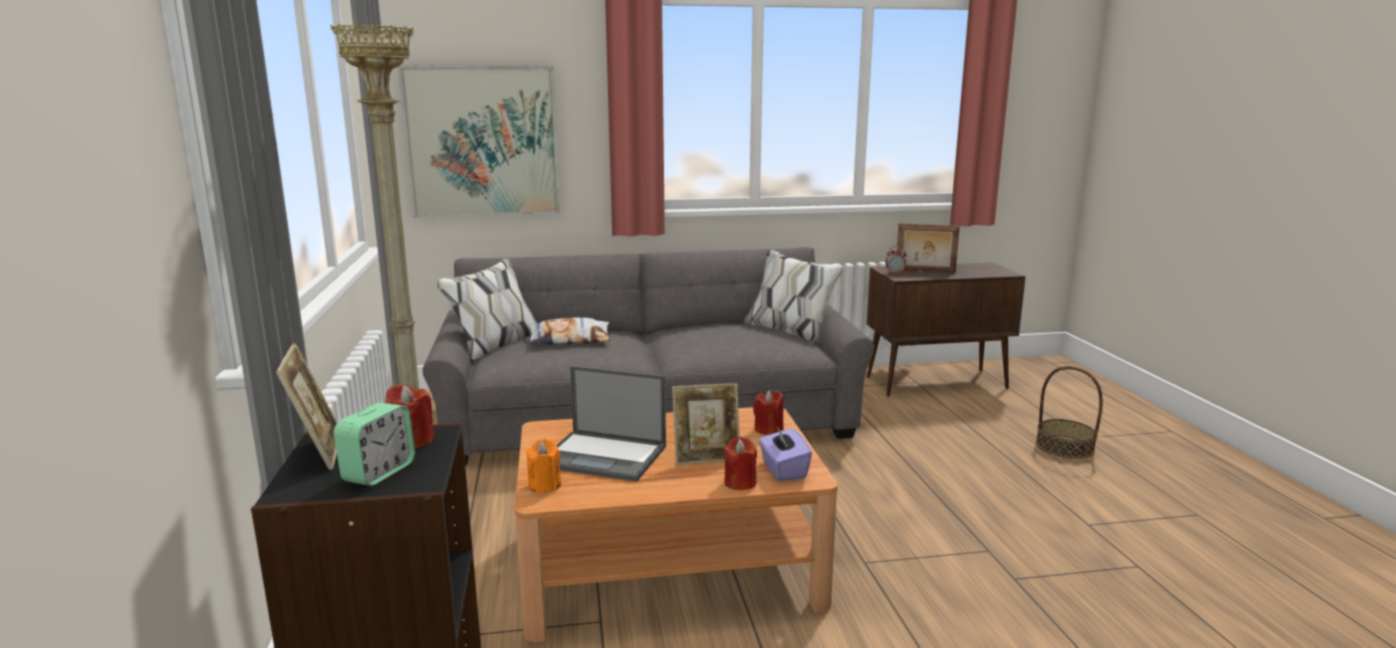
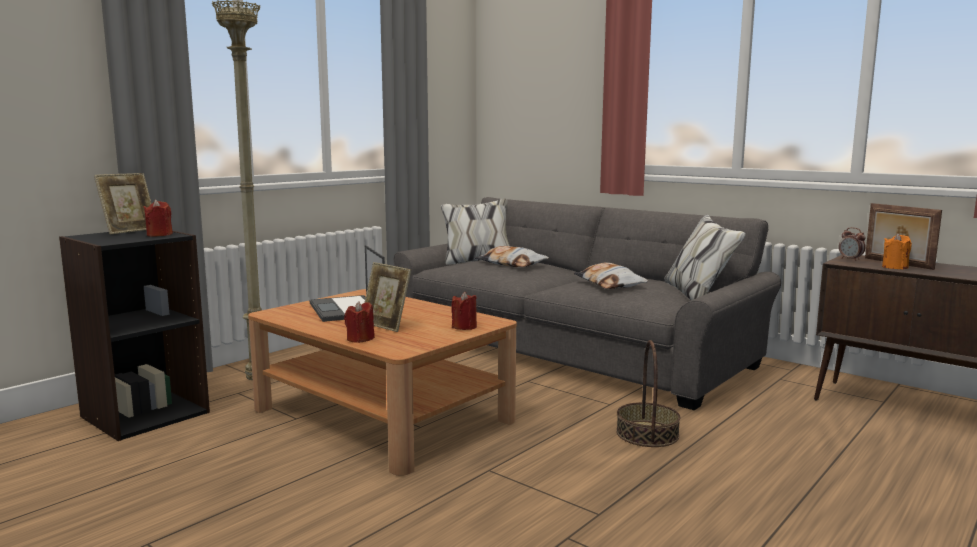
camera: 50 degrees right, 5 degrees down
alarm clock [334,403,415,486] -> none
picture [398,65,560,218] -> none
orange candle [525,439,561,493] -> orange candle moved to [882,233,912,269]
purple tissue box [759,426,812,481] -> none
basket [1036,366,1103,459] -> basket moved to [616,340,680,447]
none -> pillow [574,262,648,289]

